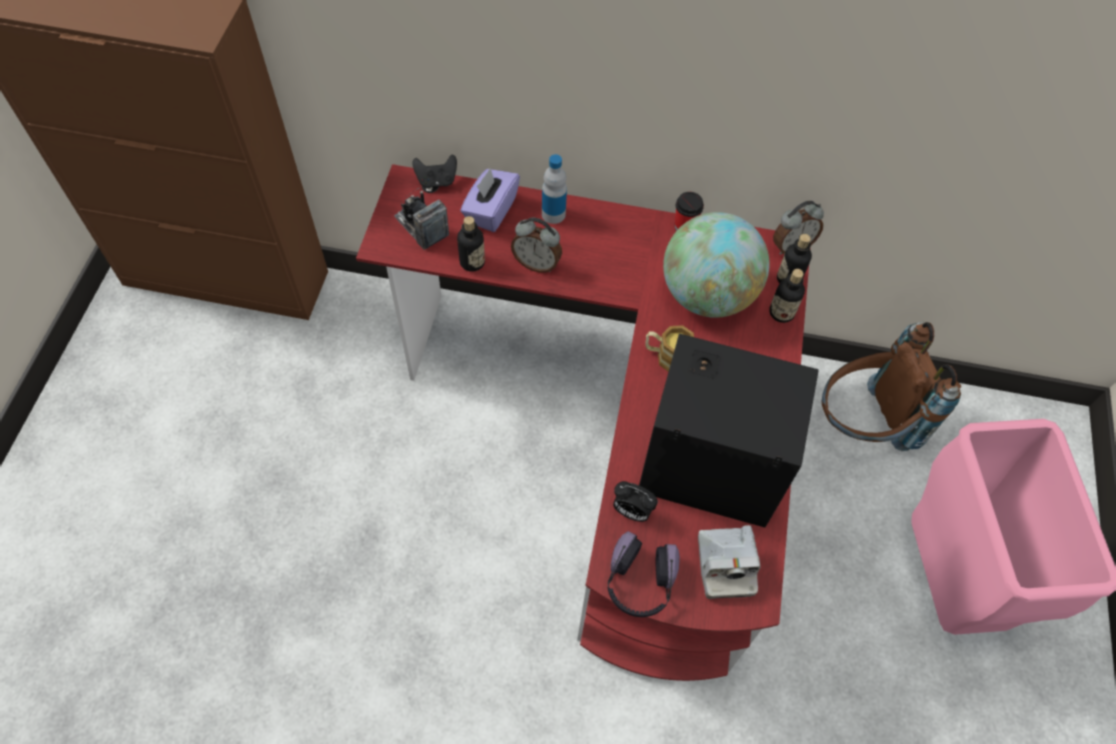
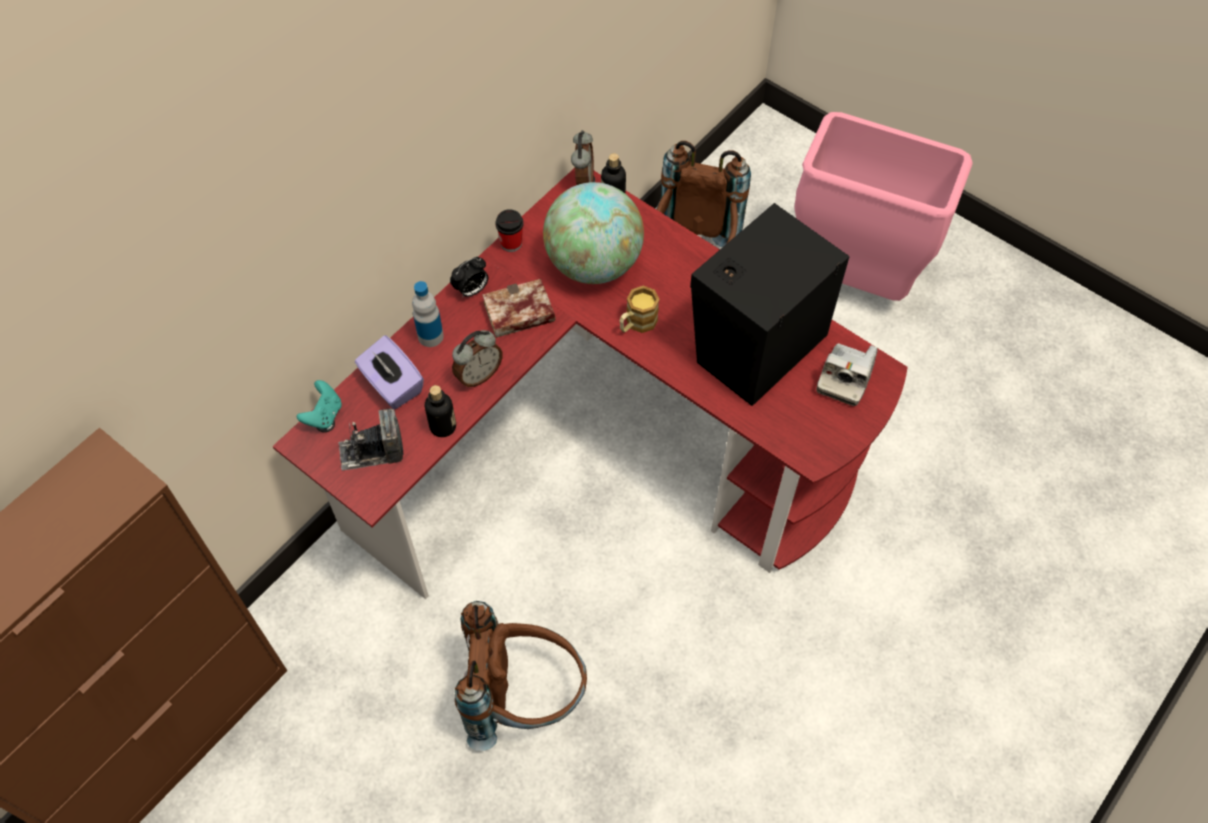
camera: 60 degrees left, 0 degrees up
black game controller [412,154,457,188] -> turquoise game controller [297,380,342,429]
headphones [608,531,680,617] -> none
alarm clock [613,481,658,522] -> alarm clock moved to [450,257,488,298]
camera [698,525,760,599] -> camera turned 90 degrees clockwise [816,343,878,406]
bottle [769,269,805,323] -> none
none -> brown backpack [455,601,587,751]
none -> book [482,279,556,338]

